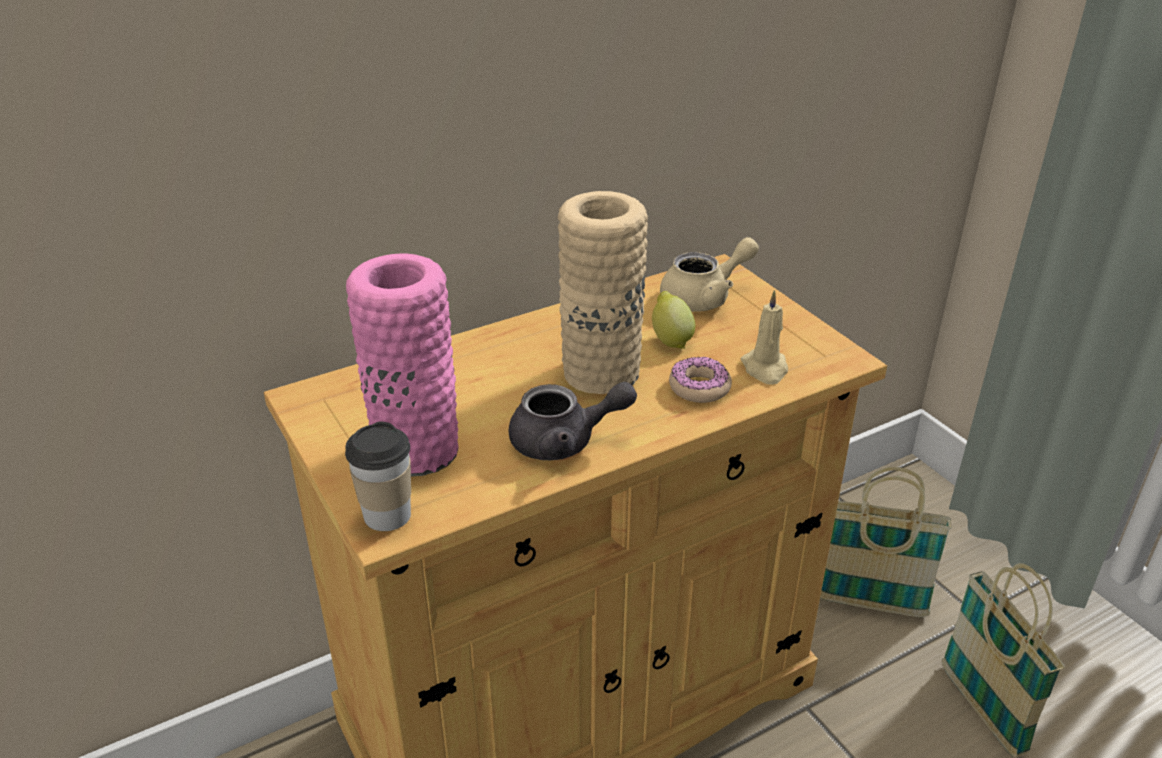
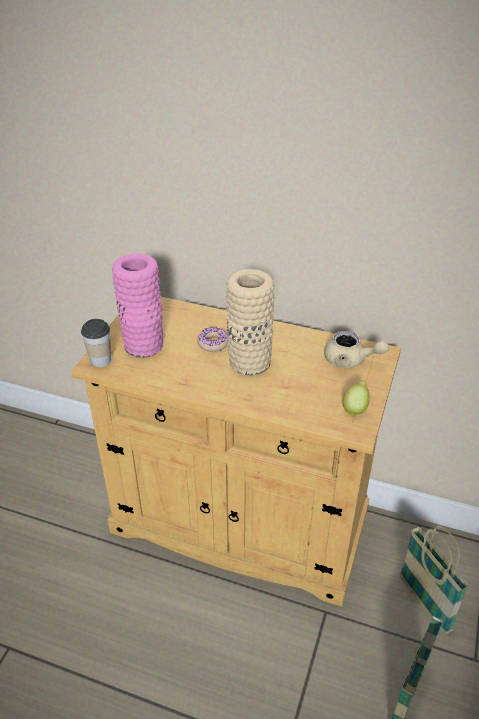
camera: 50 degrees right, 5 degrees up
grey teapot [508,382,637,460] -> none
lemon [652,291,695,349] -> lemon moved to [343,381,370,417]
donut [669,357,732,403] -> donut moved to [197,327,228,352]
beige candle [741,290,788,385] -> none

